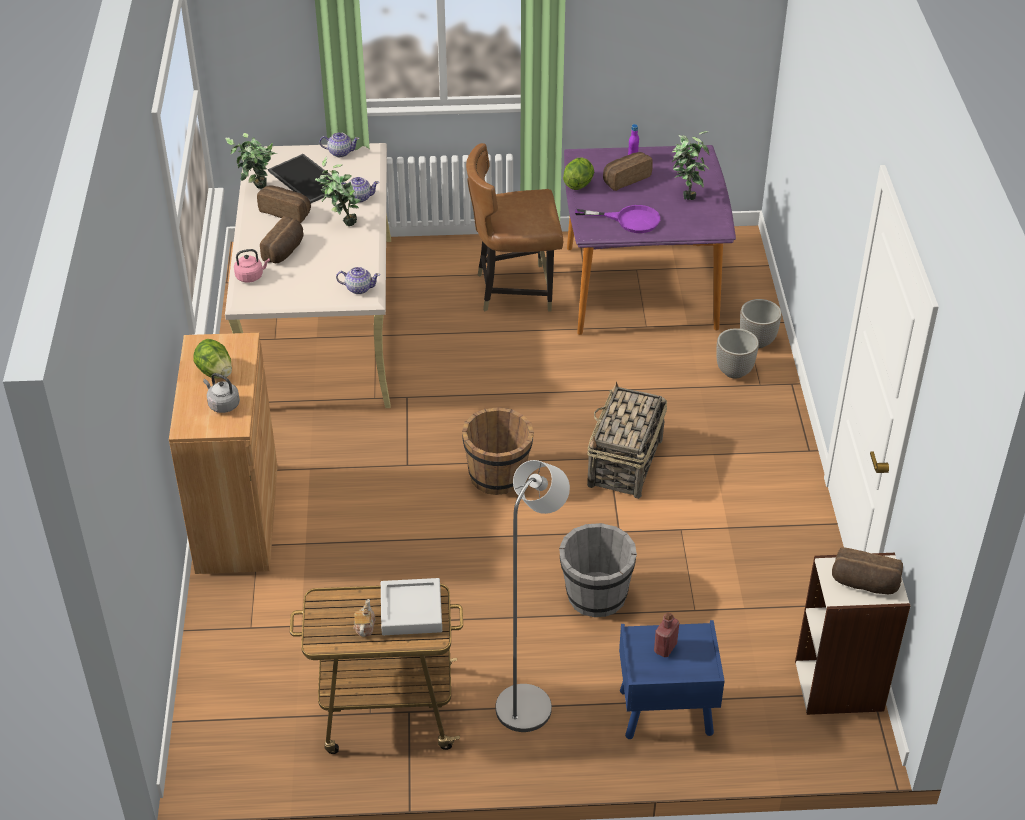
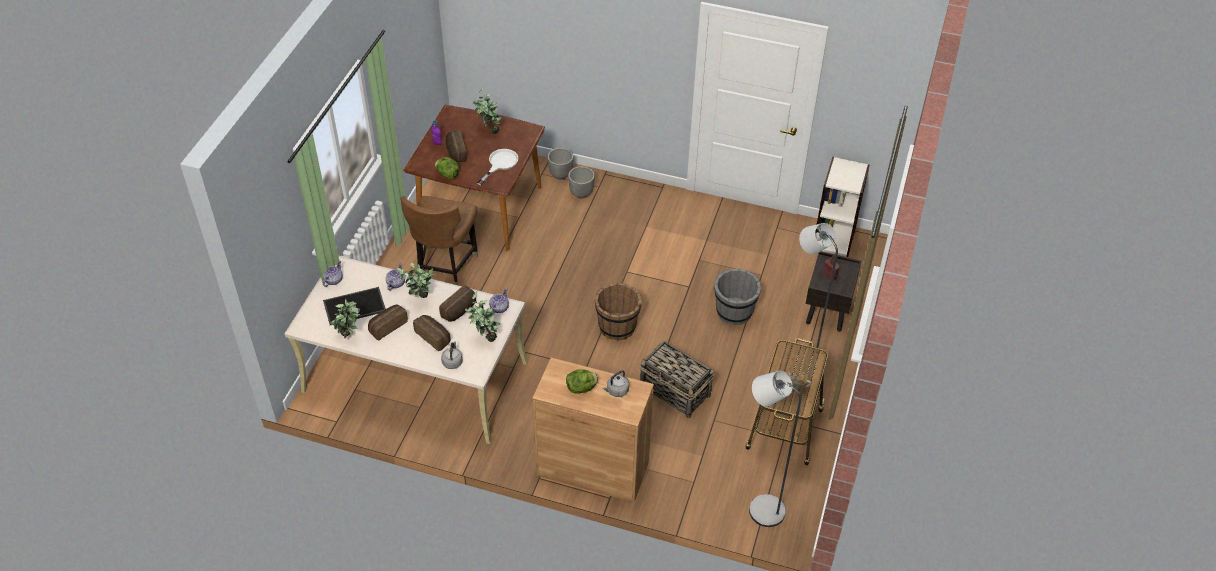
camera: 70 degrees left, 5 degrees up
pink kettle [234,249,270,283] -> grey kettle [441,341,463,369]
grey tray [381,578,442,635] -> none
purple dining table [564,145,736,335] -> brown dining table [403,105,545,251]
purple frying pan [575,205,660,233] -> white frying pan [477,149,518,185]
basket [587,382,667,499] -> basket moved to [639,341,714,418]
blue nightstand [619,620,725,739] -> brown nightstand [805,252,862,332]
bread [832,547,903,594] -> bread moved to [439,285,476,322]
none -> potted plant [465,291,500,342]
none -> grey floor lamp [749,371,801,527]

